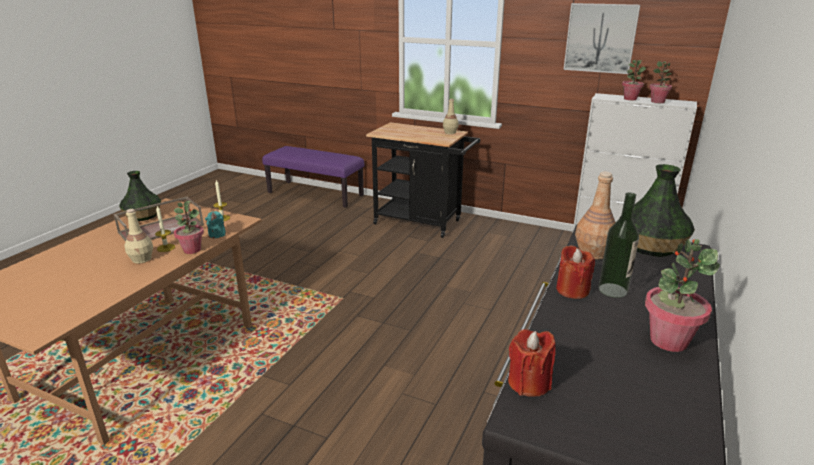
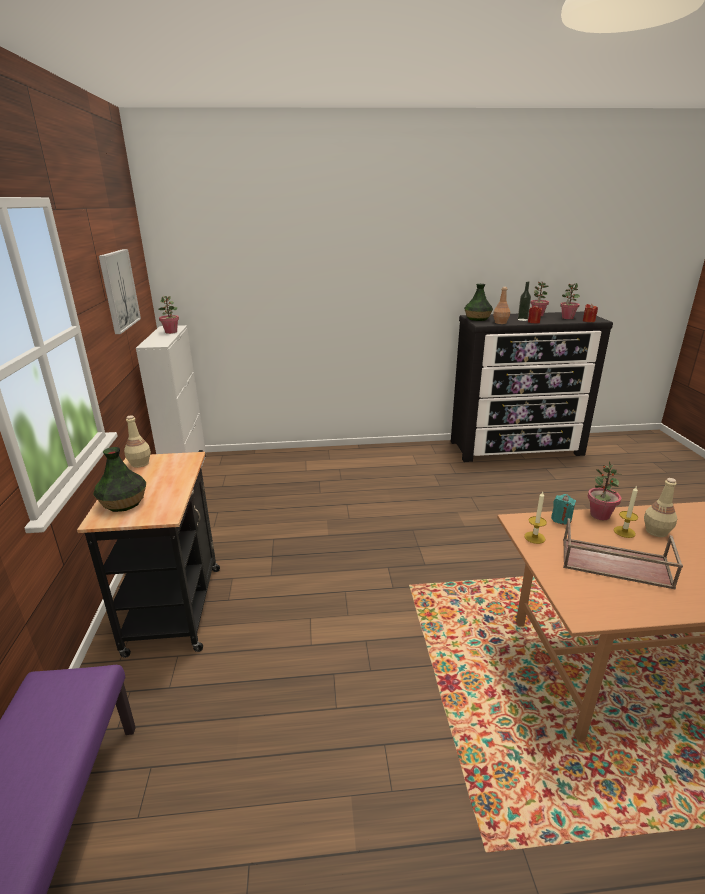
camera: 120 degrees left, 0 degrees up
vase [119,171,161,221] -> vase moved to [93,447,146,512]
potted plant [622,60,646,100] -> potted plant moved to [560,283,580,319]

